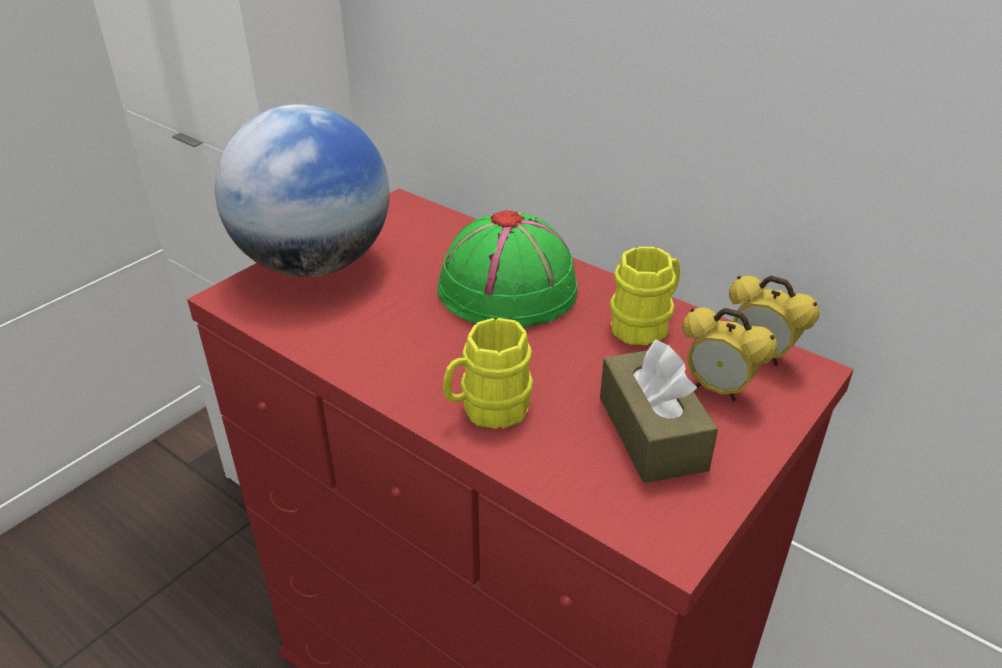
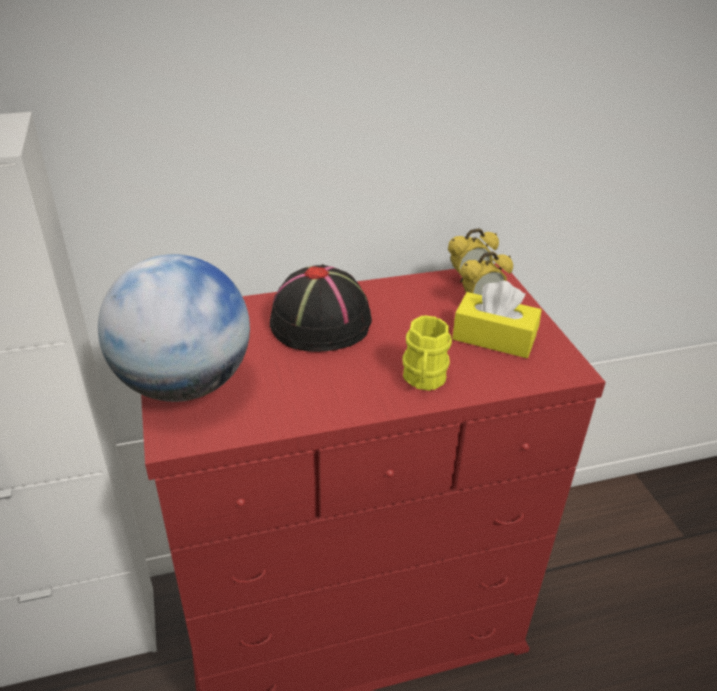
camera: 55 degrees left, 0 degrees up
green hat [437,210,578,328] -> black hat [270,264,372,352]
brown tissue box [600,339,718,483] -> yellow tissue box [452,280,542,358]
yellow mug [610,247,680,345] -> none

